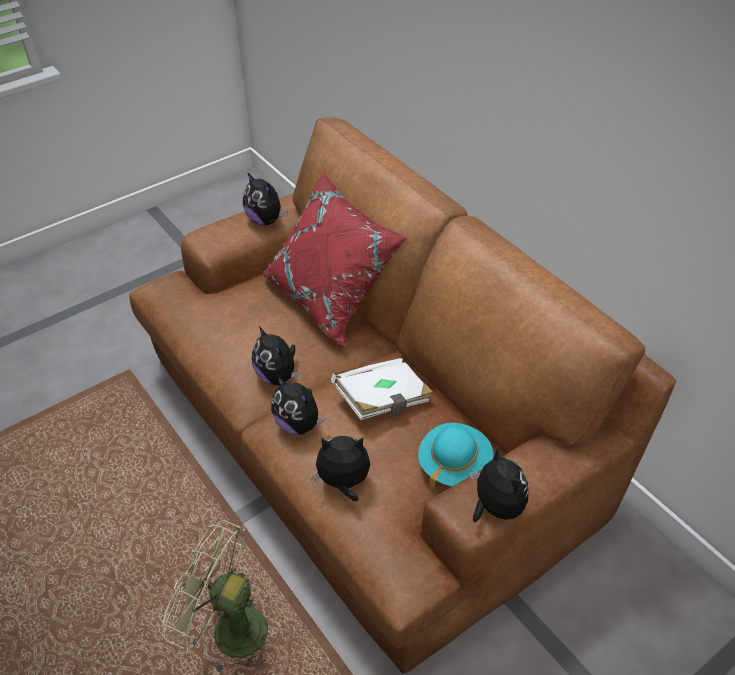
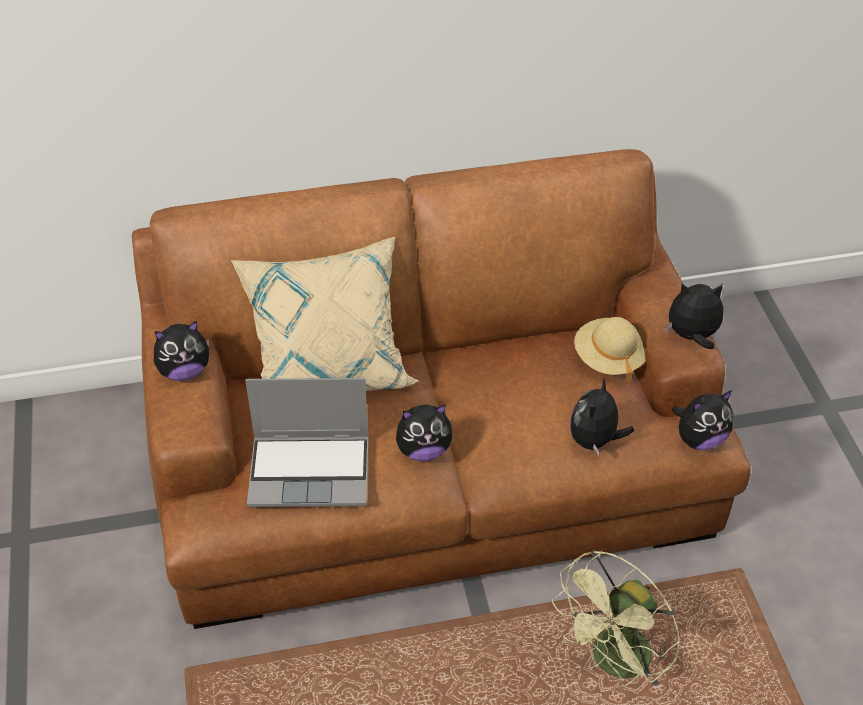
camera: 65 degrees left, 0 degrees up
red pillow [263,171,408,347] -> beige pillow [231,237,419,391]
plush toy [271,376,327,435] -> plush toy moved to [672,390,734,450]
white book [331,358,433,420] -> none
turquoise hat [418,423,493,489] -> beige hat [574,317,646,384]
none -> laptop [245,378,369,507]

